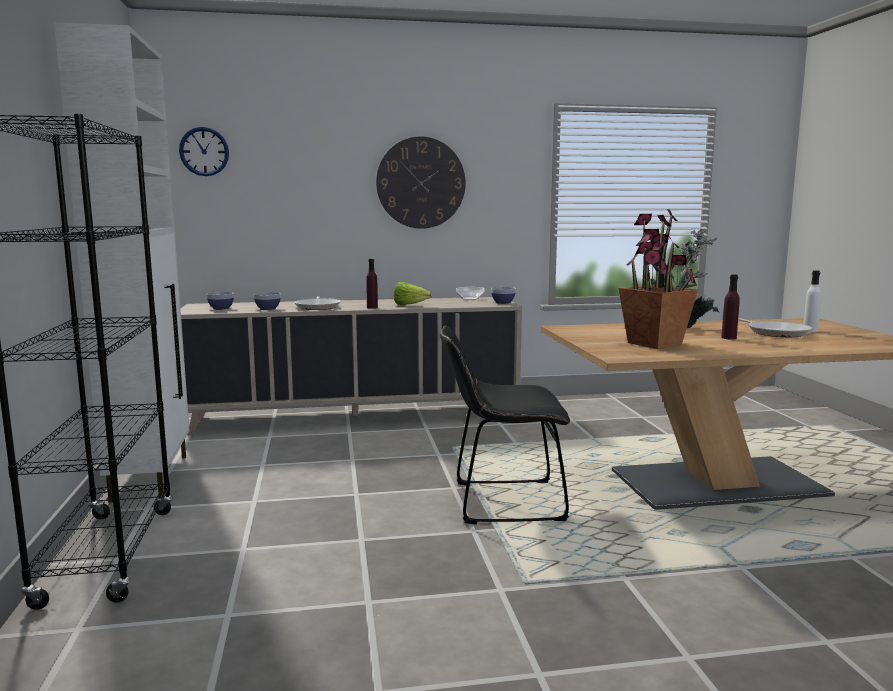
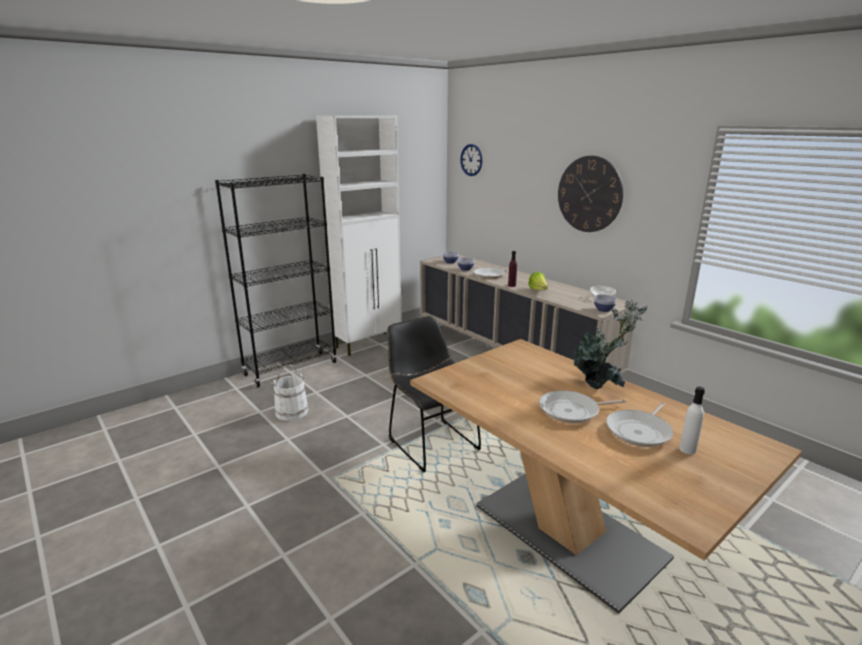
camera: 60 degrees right, 10 degrees up
potted plant [619,209,698,349] -> none
purple bottle [722,274,740,340] -> frying pan [539,390,626,423]
none -> white bucket [271,365,308,421]

